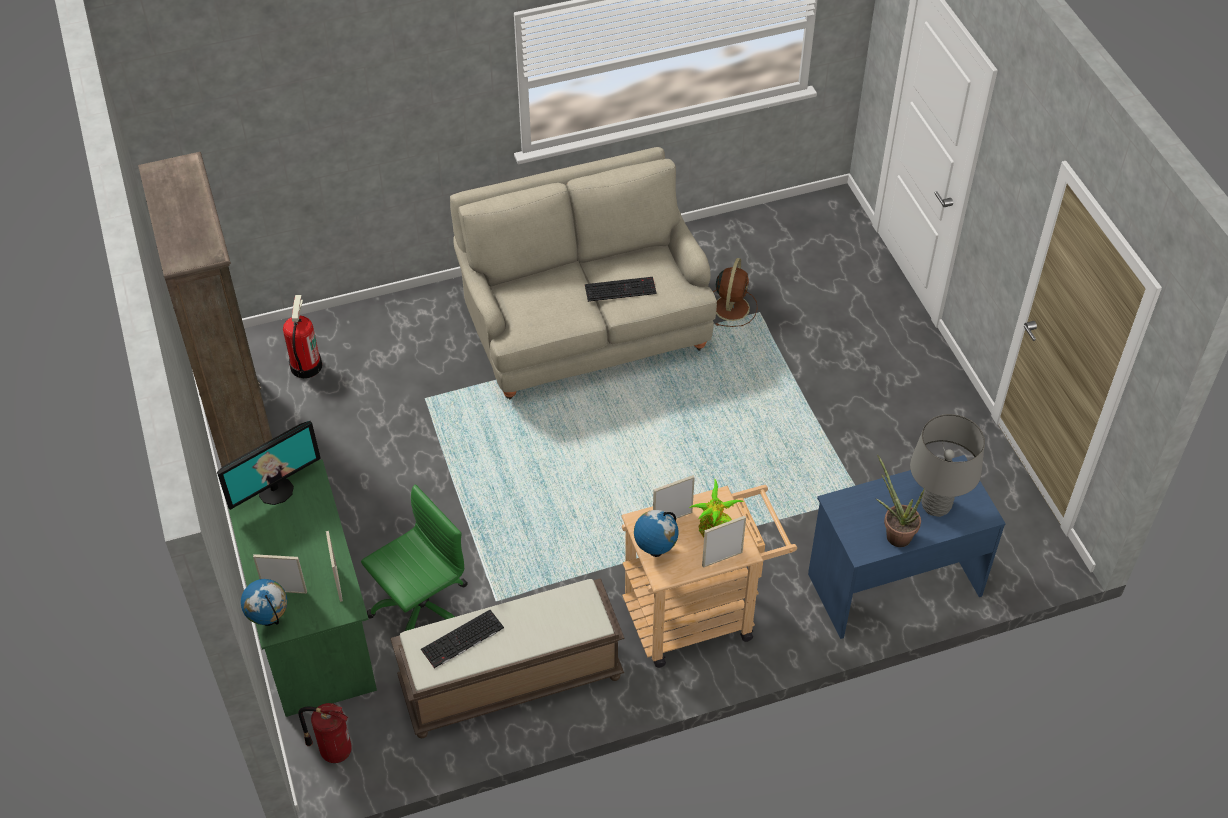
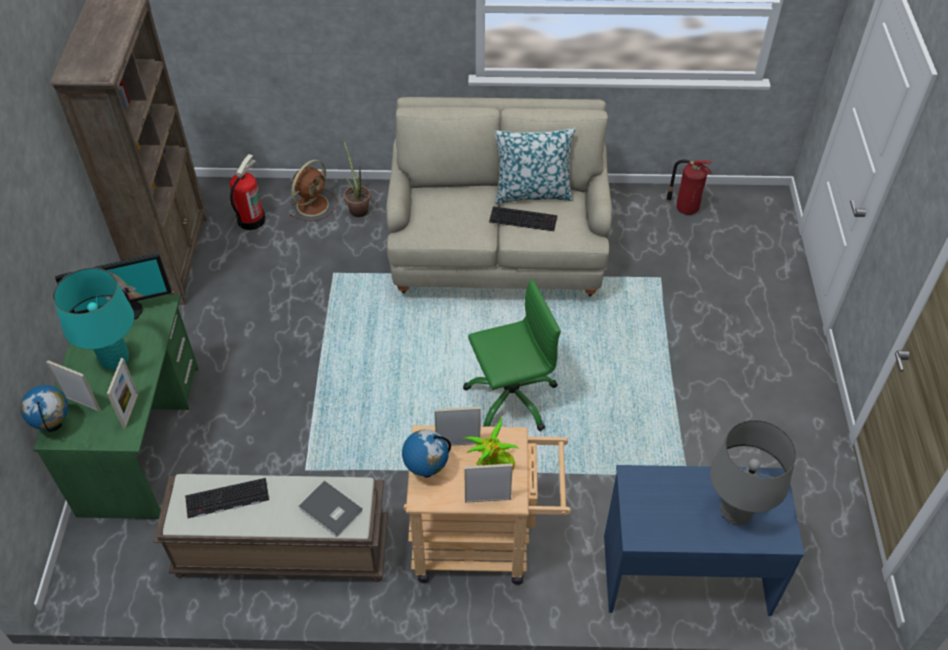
camera: 20 degrees right, 0 degrees up
fire extinguisher [298,703,352,763] -> fire extinguisher moved to [666,160,712,215]
green office chair [361,485,468,631] -> green office chair moved to [463,279,561,431]
brown fan [713,258,758,327] -> brown fan moved to [290,160,337,222]
potted plant [876,455,925,547] -> potted plant moved to [343,140,371,217]
none -> turquoise table lamp [53,267,134,370]
none -> grey book [299,481,362,537]
none -> pillow [494,128,575,204]

